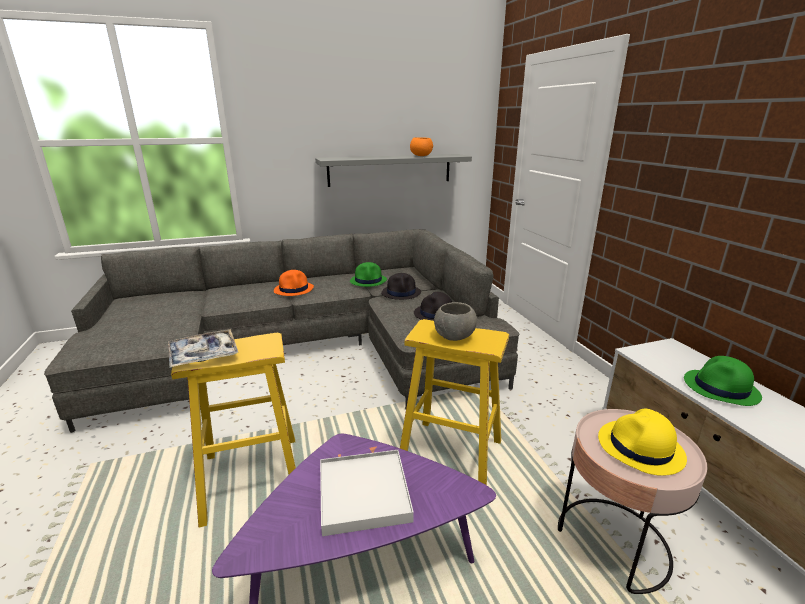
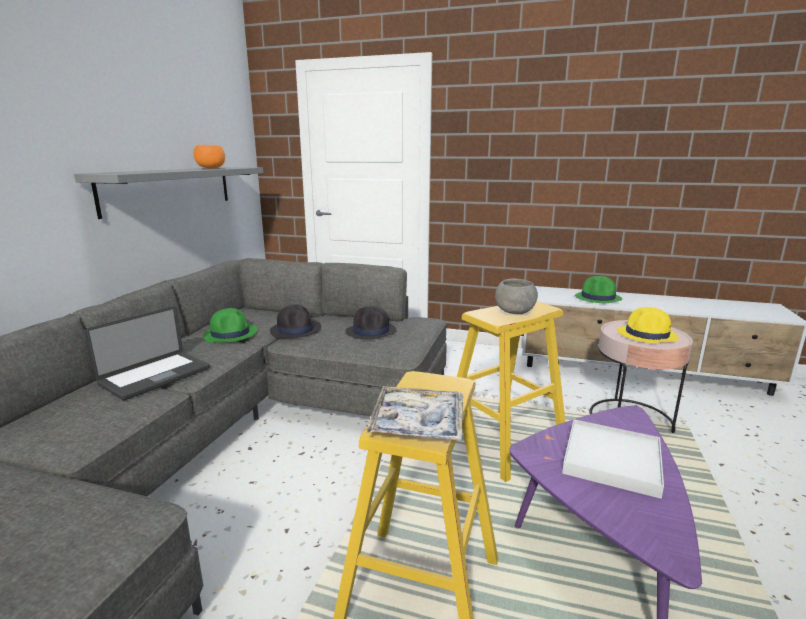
camera: 55 degrees left, 5 degrees down
orange hat [274,270,314,296] -> laptop [85,307,210,400]

